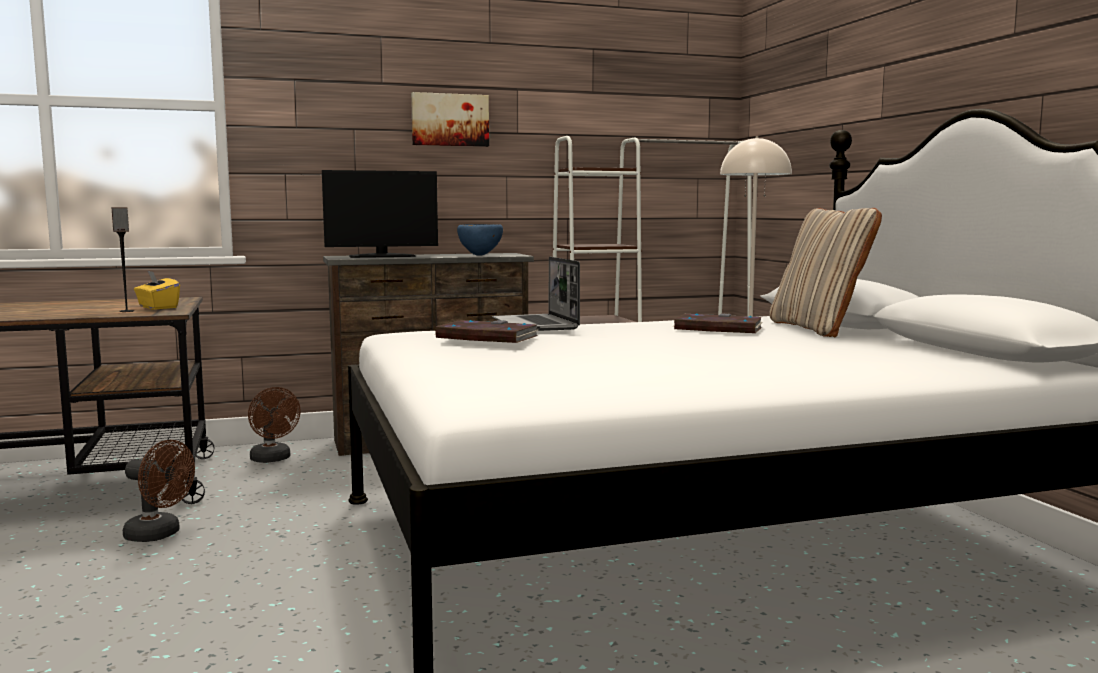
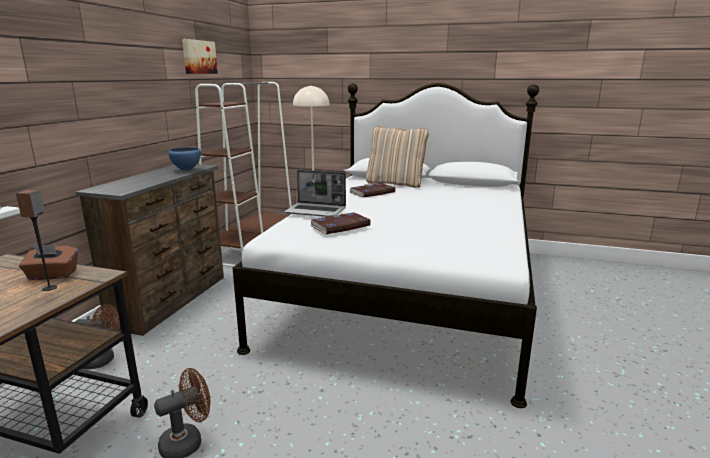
camera: 55 degrees left, 10 degrees up
yellow tissue box [134,270,180,310] -> brown tissue box [19,245,78,280]
monitor [322,170,438,258] -> none
picture [411,92,489,147] -> picture moved to [182,39,218,74]

